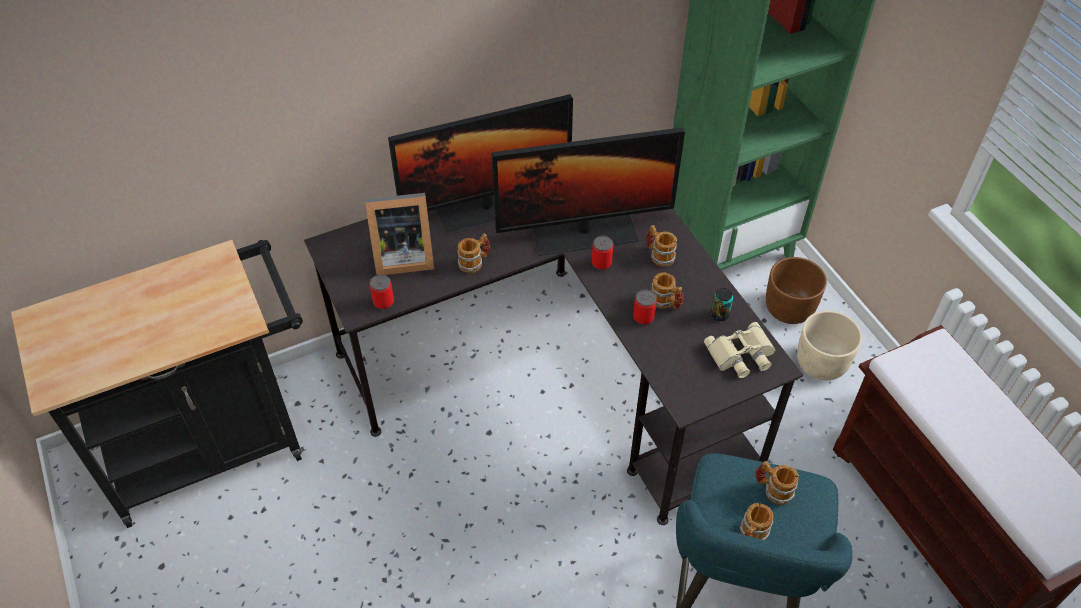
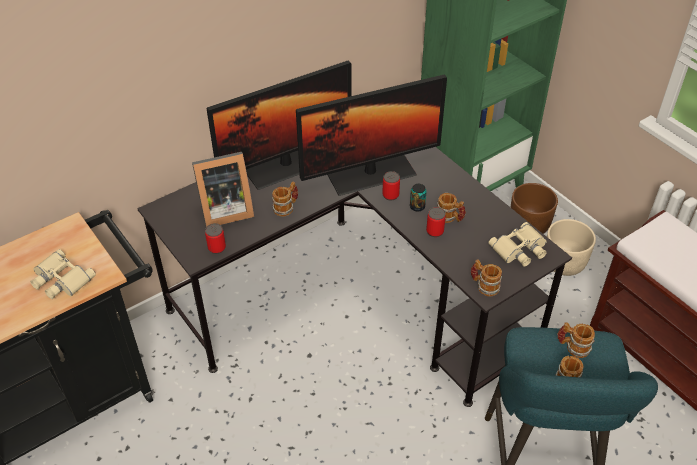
camera: 10 degrees left, 5 degrees down
mug [646,225,677,267] -> mug moved to [471,259,502,296]
can [710,288,733,321] -> can moved to [410,184,427,212]
none -> beige binoculars [30,249,96,299]

